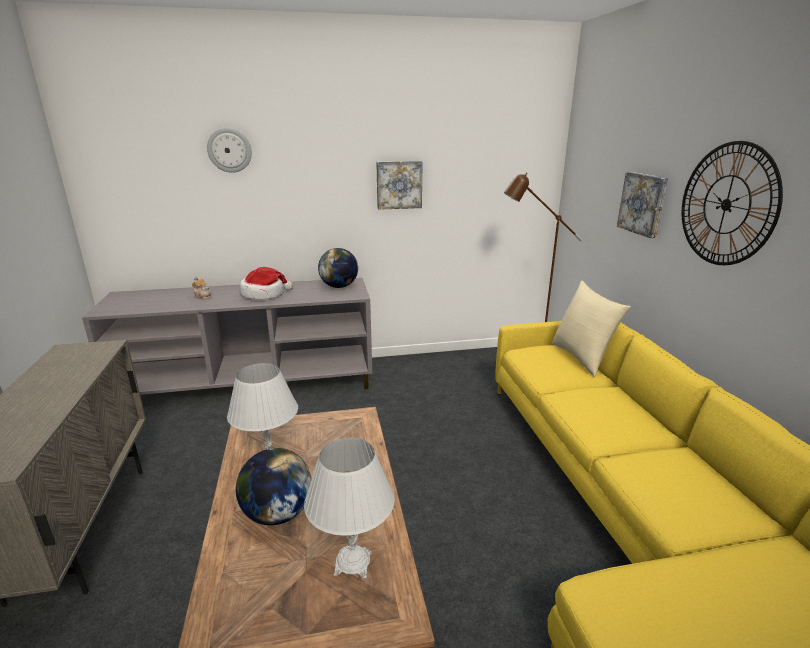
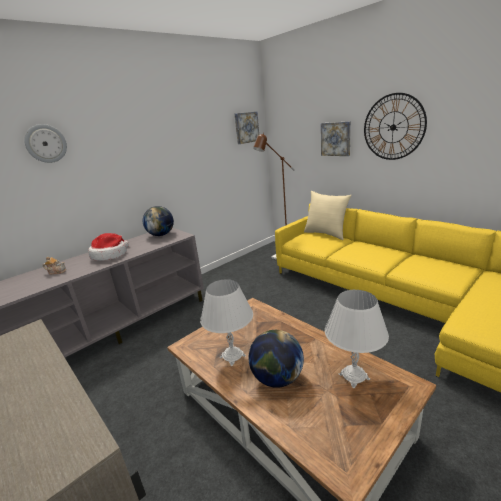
camera: 30 degrees left, 0 degrees up
picture [376,161,423,210] -> picture moved to [235,112,259,144]

